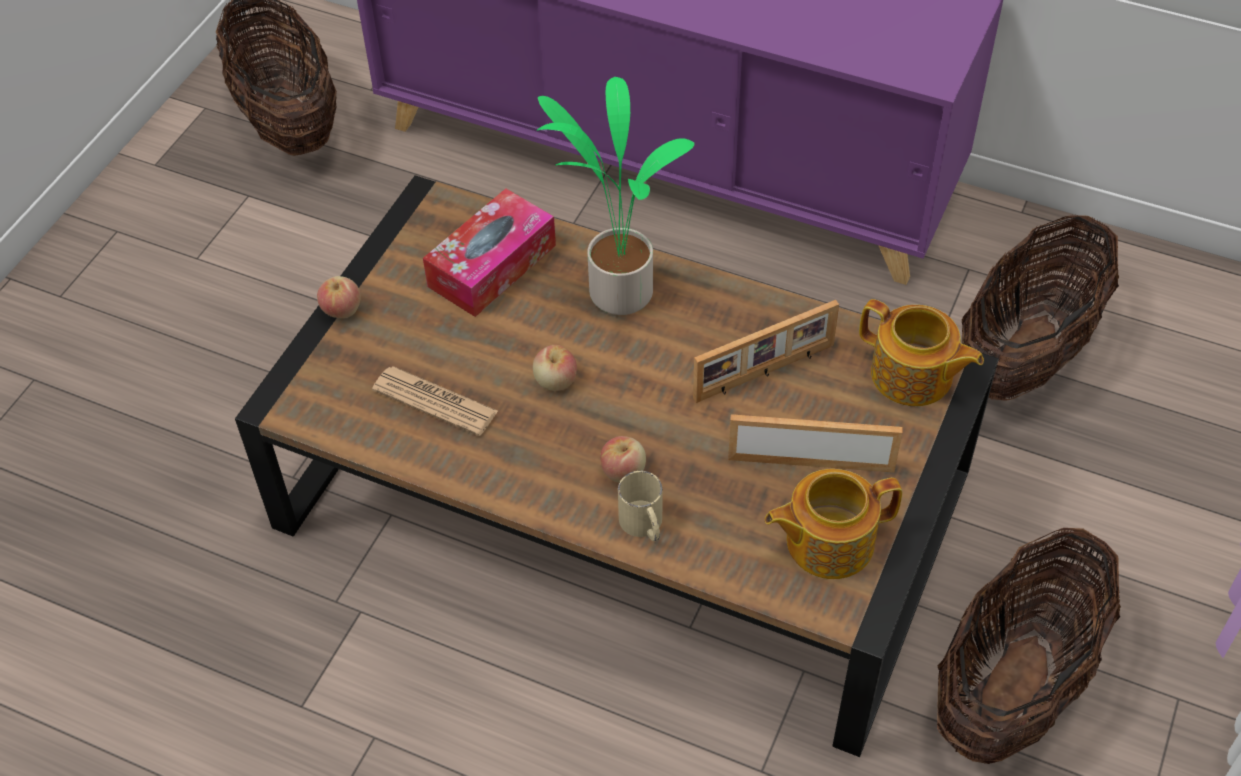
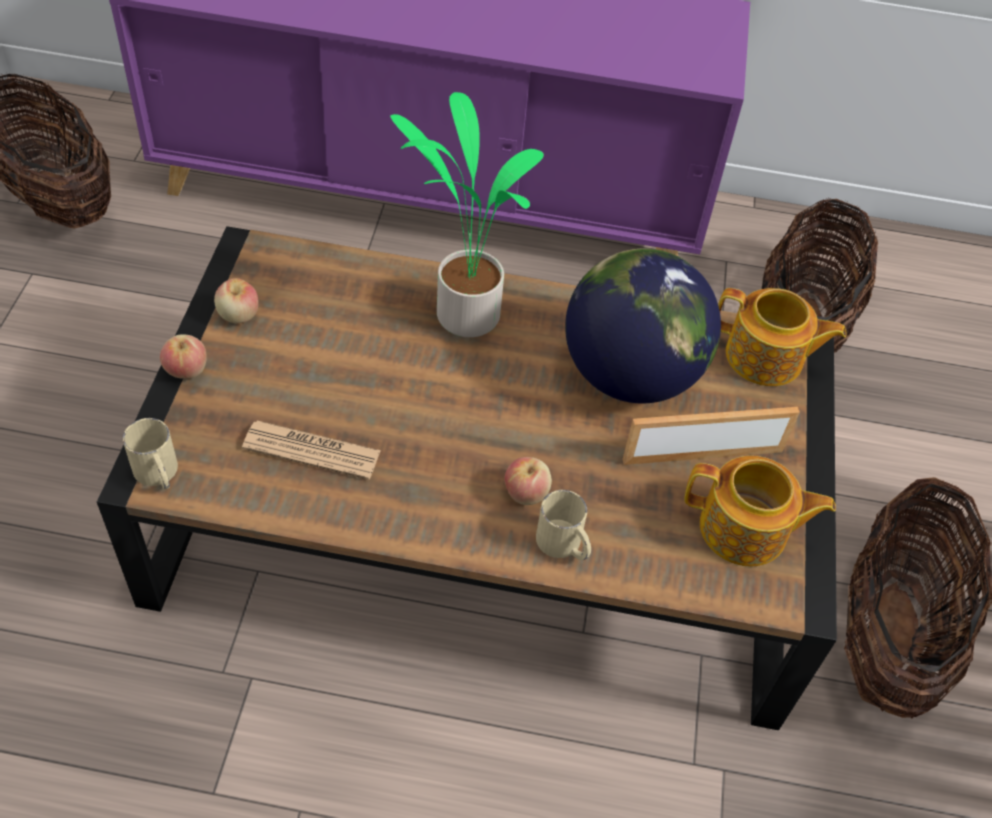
camera: 20 degrees left, 0 degrees up
tissue box [423,188,556,317] -> none
apple [533,345,577,391] -> apple moved to [214,278,259,323]
picture frame [693,300,839,403] -> globe [565,249,721,404]
teapot [765,469,902,579] -> teapot turned 135 degrees counterclockwise [685,456,836,567]
none -> beige mug [123,418,178,489]

